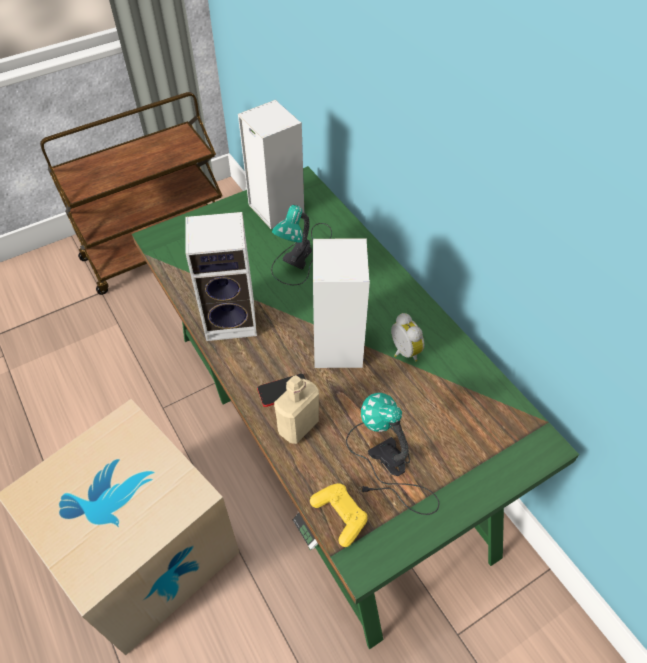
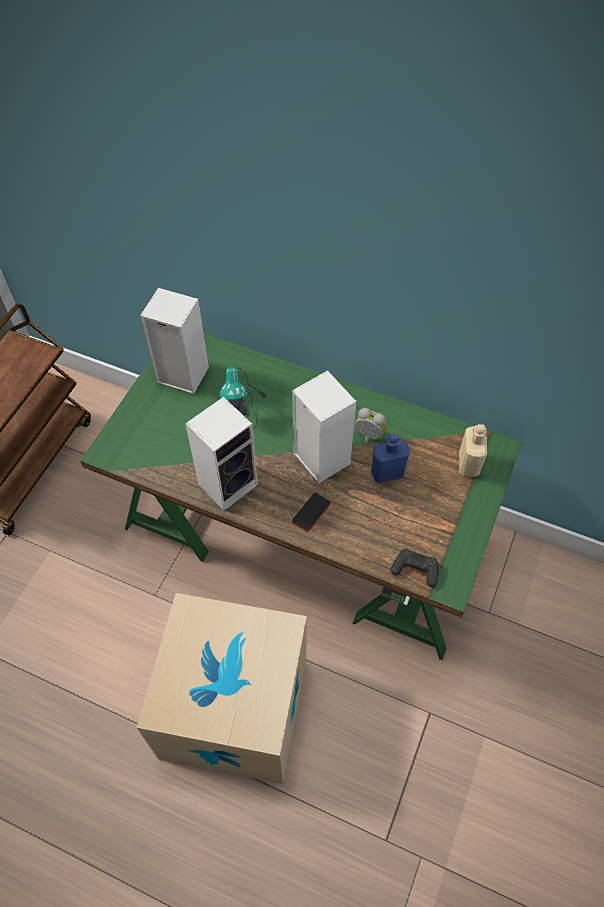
camera: 35 degrees left, 5 degrees up
beige bottle [274,375,319,444] -> beige bottle moved to [459,424,487,477]
yellow game controller [310,483,368,547] -> black game controller [390,549,438,587]
table lamp [346,393,439,515] -> none
none -> blue bottle [371,433,410,483]

